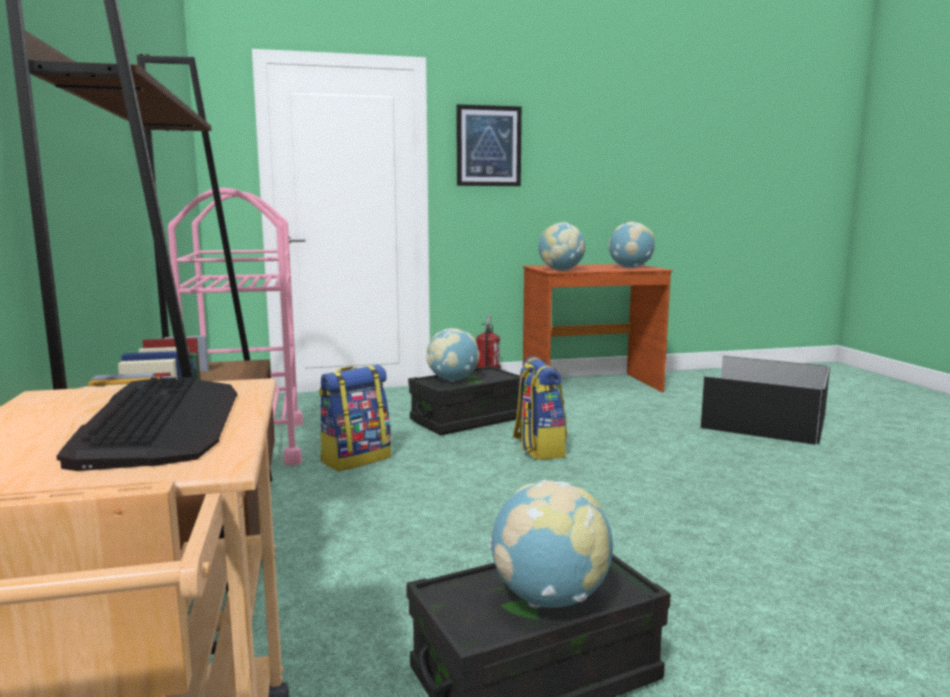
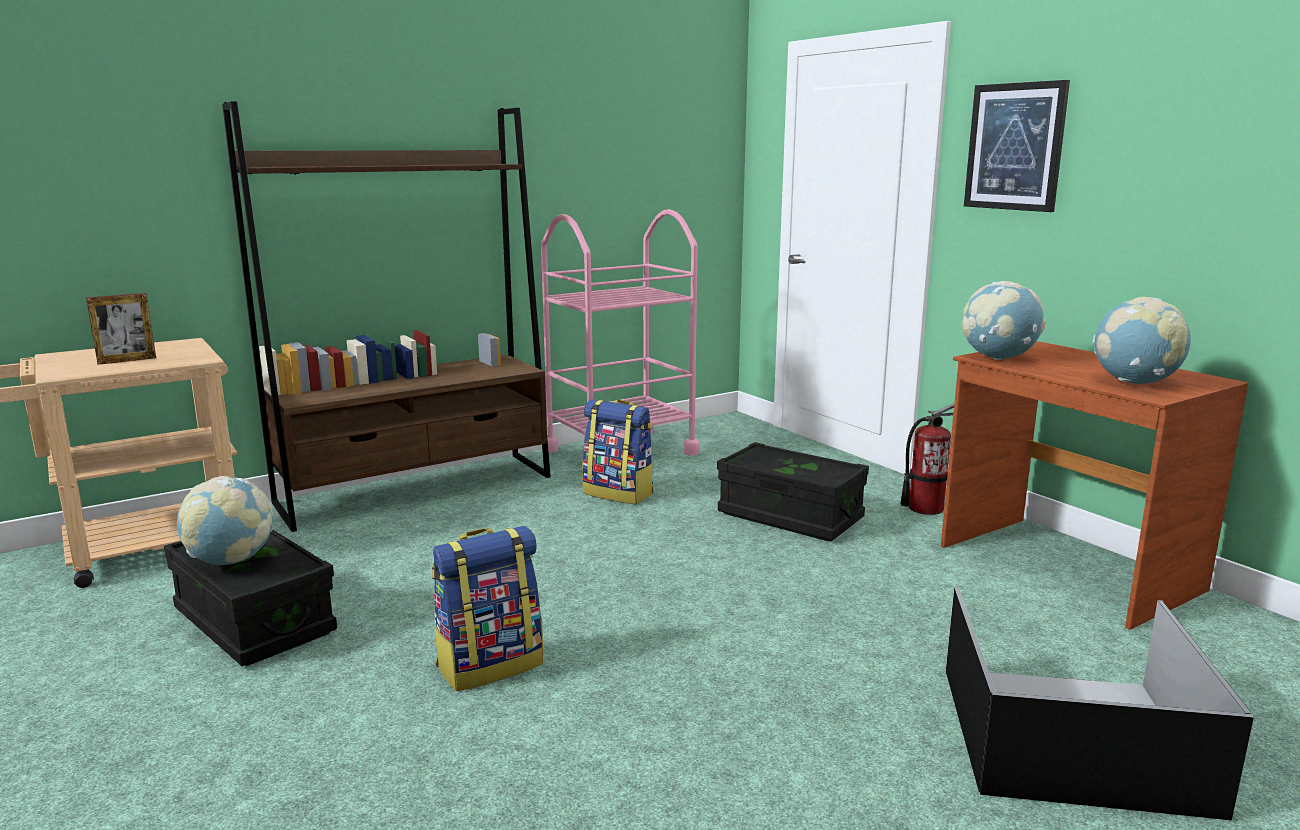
camera: 70 degrees right, 5 degrees up
keyboard [57,377,237,471] -> picture frame [86,293,156,365]
globe [426,328,480,382] -> none
backpack [513,357,567,460] -> backpack moved to [431,526,543,691]

